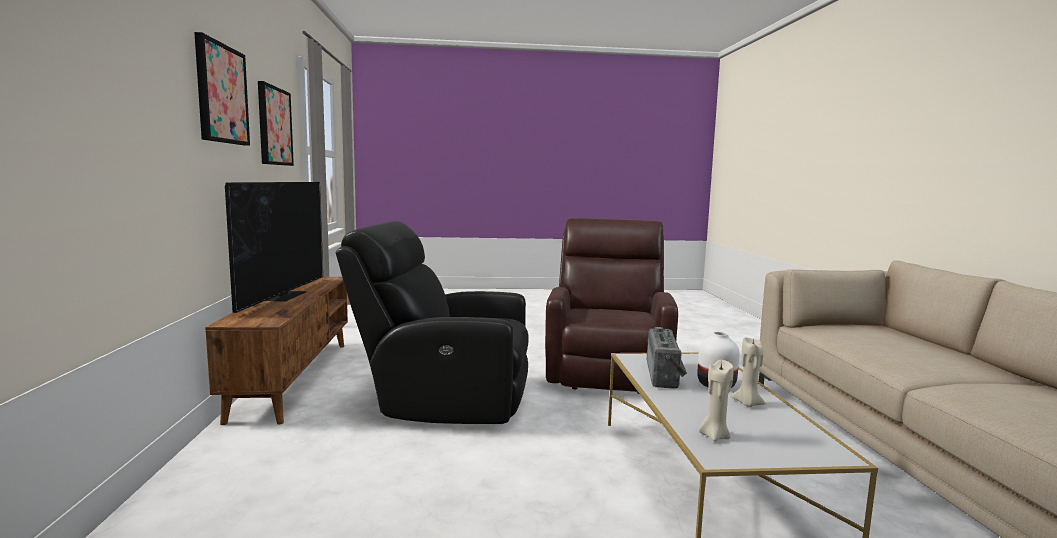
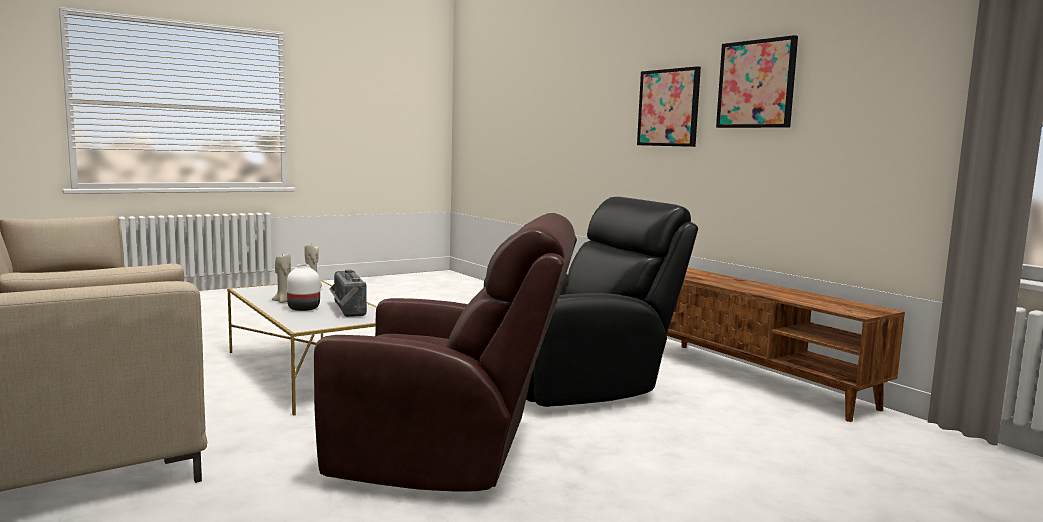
camera: 150 degrees right, 0 degrees up
television [225,182,323,313] -> none
picture [258,81,294,166] -> picture moved to [637,66,701,147]
brown armchair [545,218,678,394] -> brown armchair turned 60 degrees counterclockwise [314,213,577,492]

